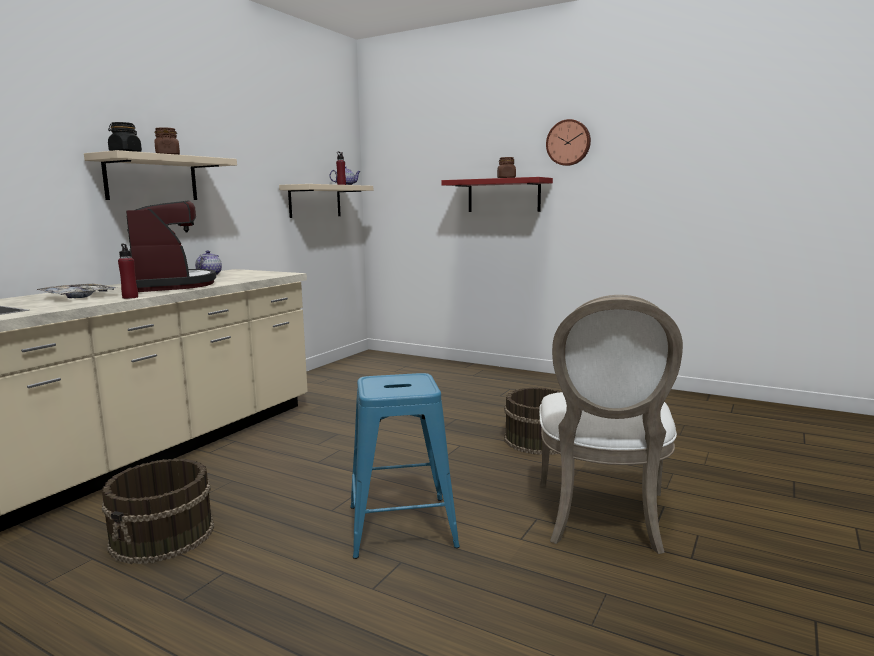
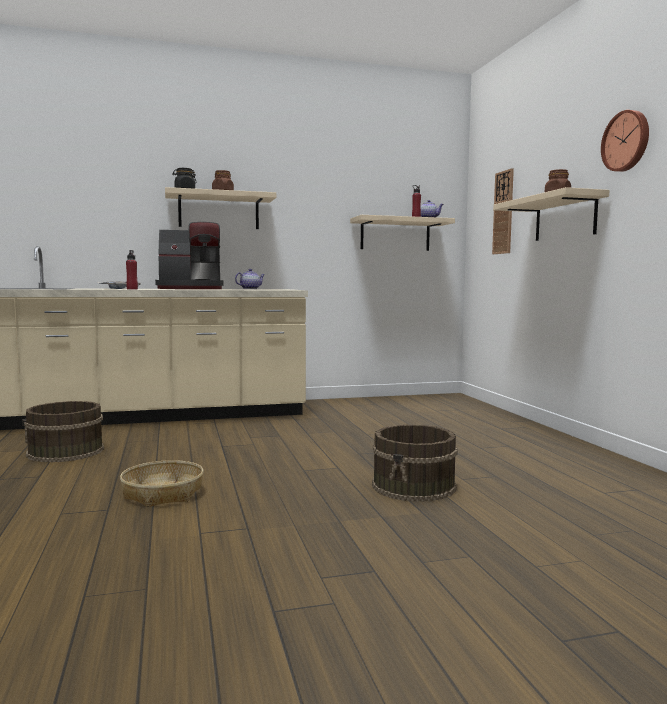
camera: 45 degrees right, 5 degrees down
coffee machine [126,200,216,292] -> coffee machine turned 60 degrees clockwise [155,222,224,289]
blue stool [350,373,460,559] -> basket [120,460,204,507]
red shelf [441,177,553,212] -> beige shelf [493,187,609,241]
white chair [539,295,683,554] -> none
none -> wall clock [492,168,514,254]

